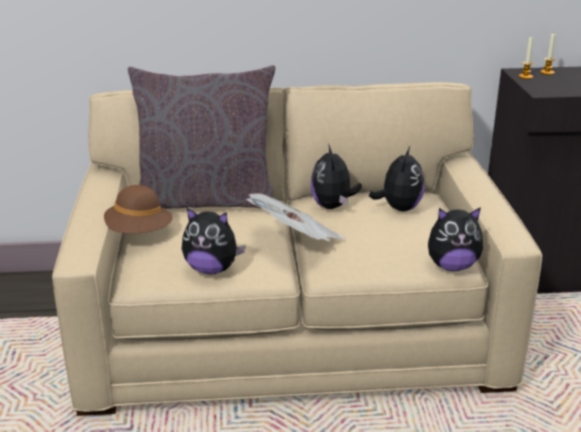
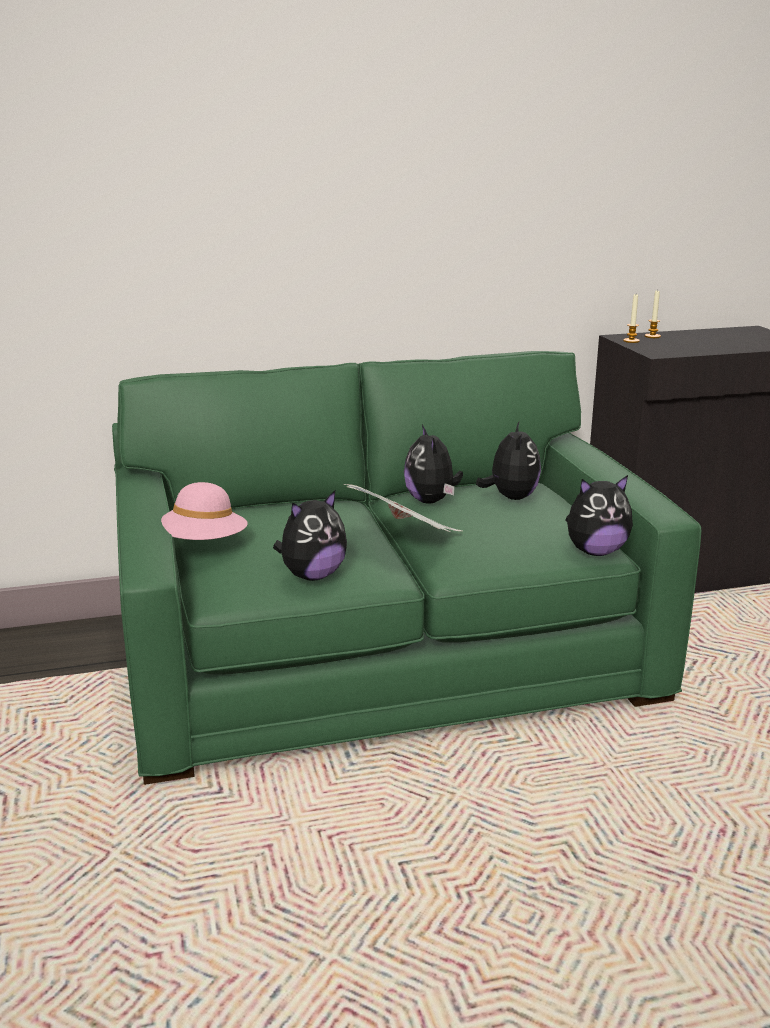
camera: 10 degrees left, 5 degrees down
beige sofa [52,82,542,416] -> green sofa [112,351,701,785]
brown hat [104,185,173,234] -> pink hat [161,482,248,540]
grey pillow [127,65,276,209] -> none
plush toy [182,208,246,274] -> plush toy turned 45 degrees counterclockwise [273,491,347,581]

